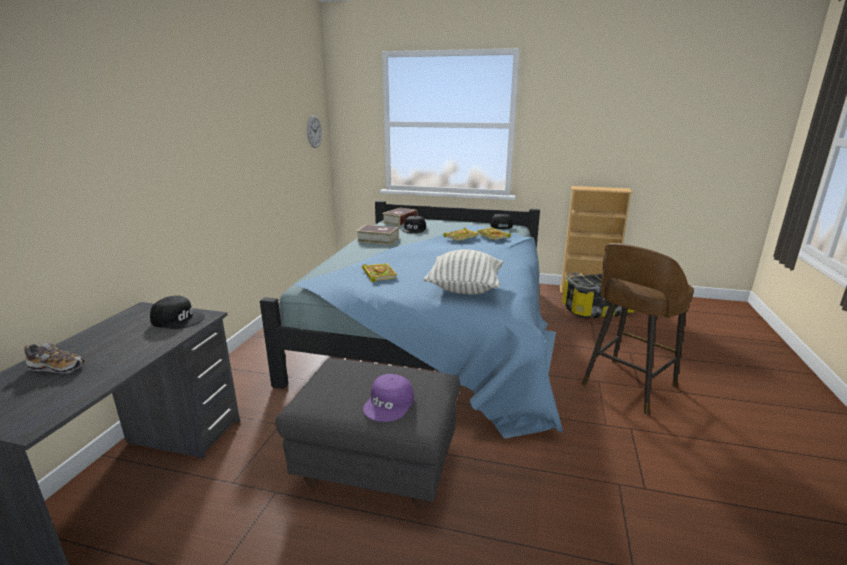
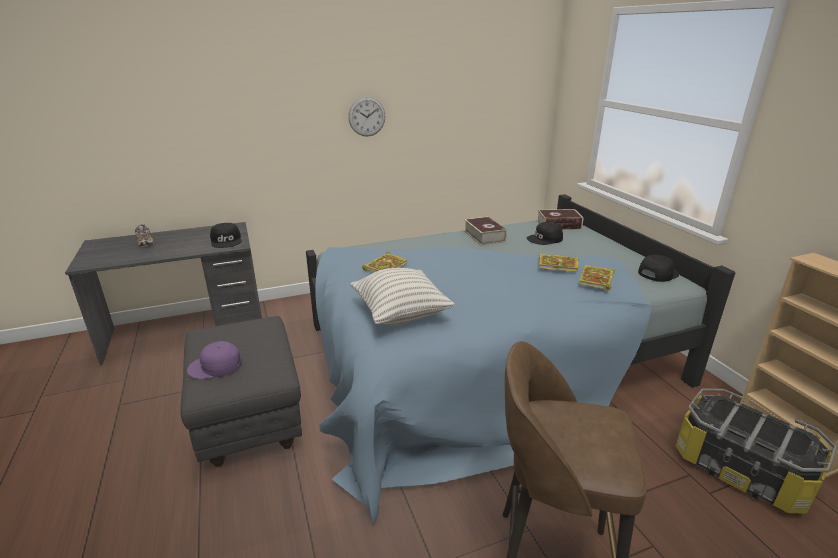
camera: 55 degrees right, 5 degrees up
wall clock [307,116,322,148] -> wall clock moved to [348,97,385,136]

